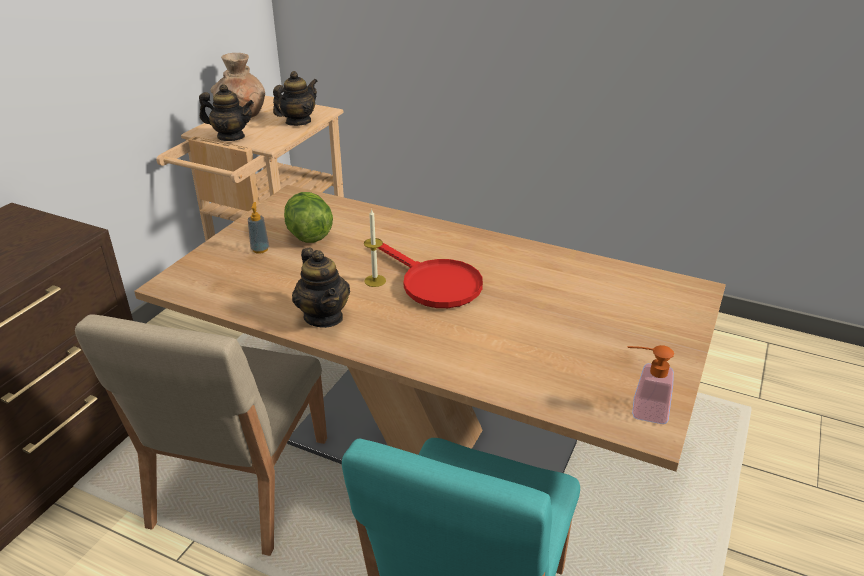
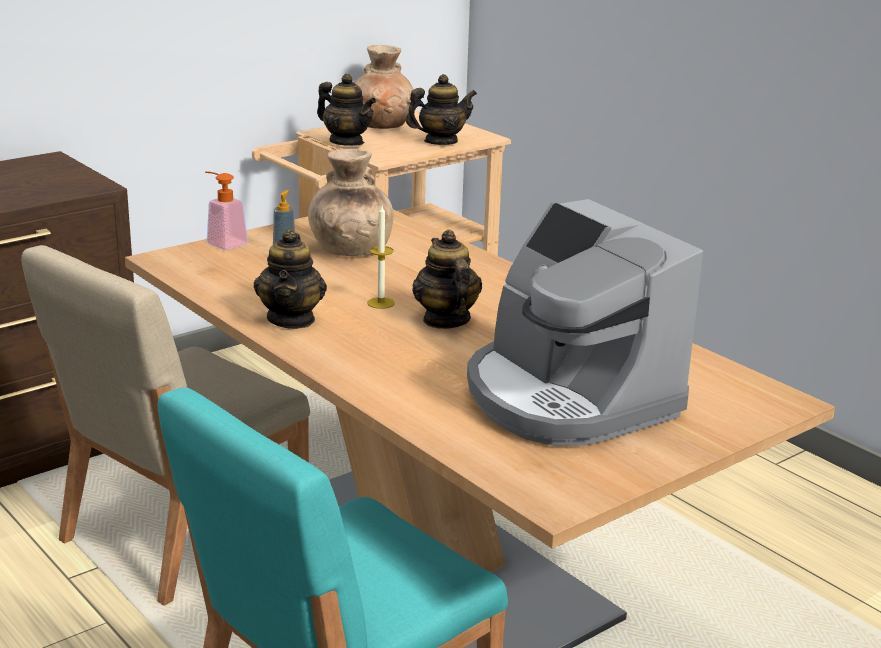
camera: 25 degrees right, 10 degrees down
lettuce [284,192,333,243] -> brown vase [308,149,394,256]
red frying pan [378,243,483,308] -> teapot [412,230,482,329]
soap dispenser [628,345,674,424] -> soap dispenser moved to [205,171,248,250]
none -> coffee machine [467,199,703,446]

